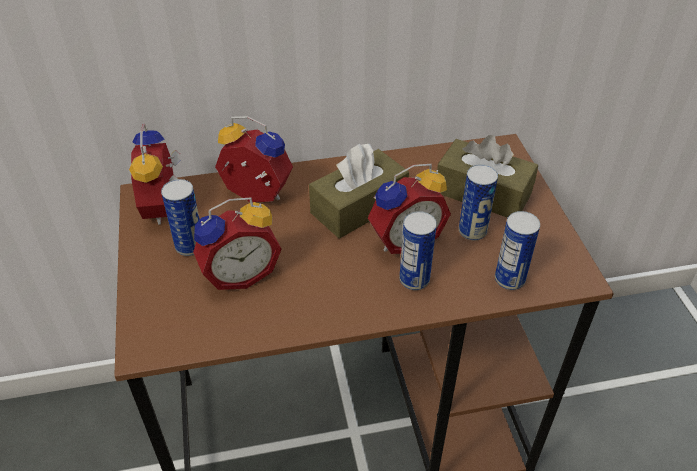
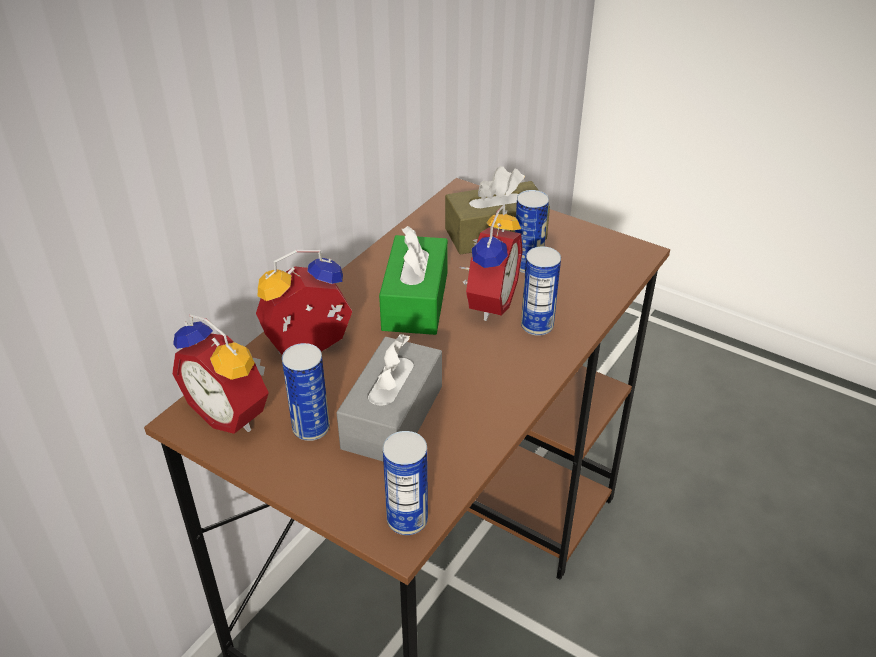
camera: 45 degrees left, 5 degrees down
alarm clock [193,198,281,290] -> grey tissue box [336,334,442,461]
brown tissue box [309,144,409,238] -> green tissue box [379,226,448,335]
can [495,211,540,290] -> can moved to [383,431,428,535]

